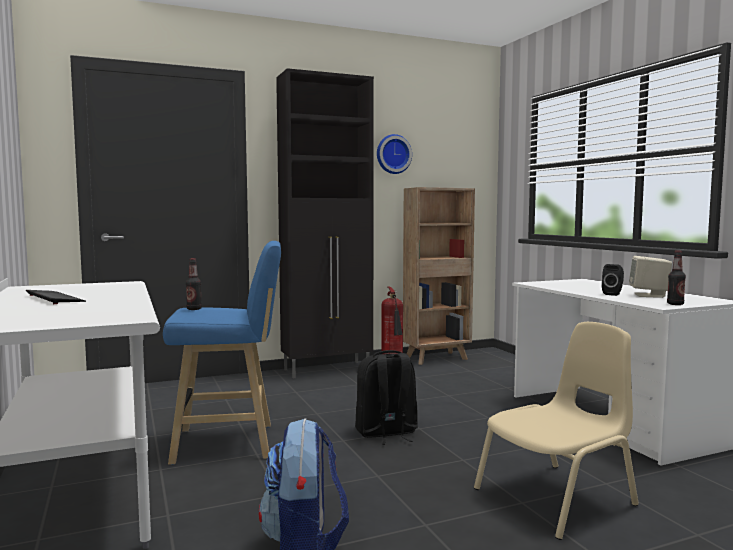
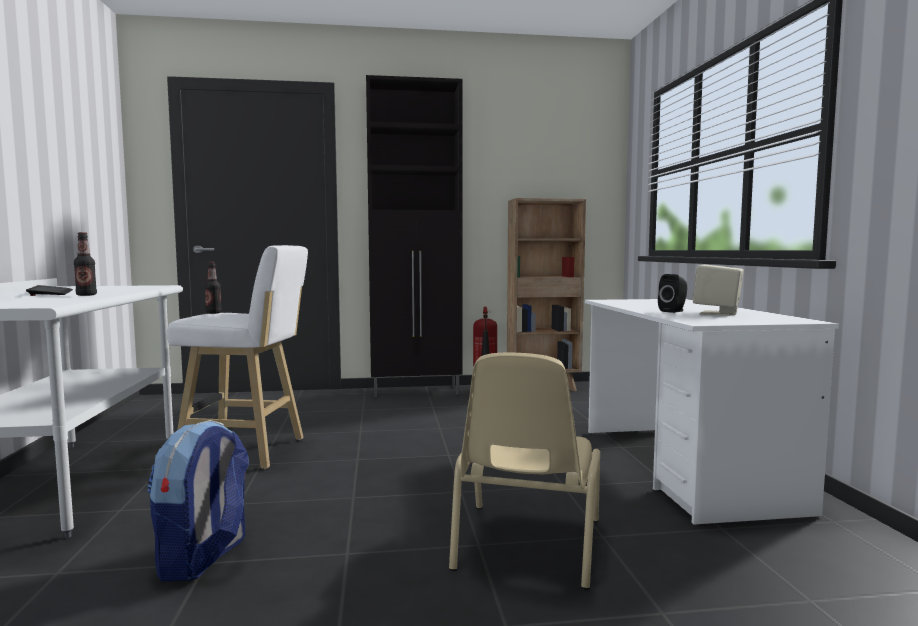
camera: 15 degrees right, 0 degrees up
blue stool [163,241,281,465] -> white stool [167,245,308,469]
black backpack [355,350,418,445] -> none
wall clock [377,134,412,174] -> none
beige chair [474,322,639,540] -> beige chair turned 120 degrees clockwise [449,353,600,590]
bottle [667,251,686,305] -> bottle moved to [74,232,97,296]

